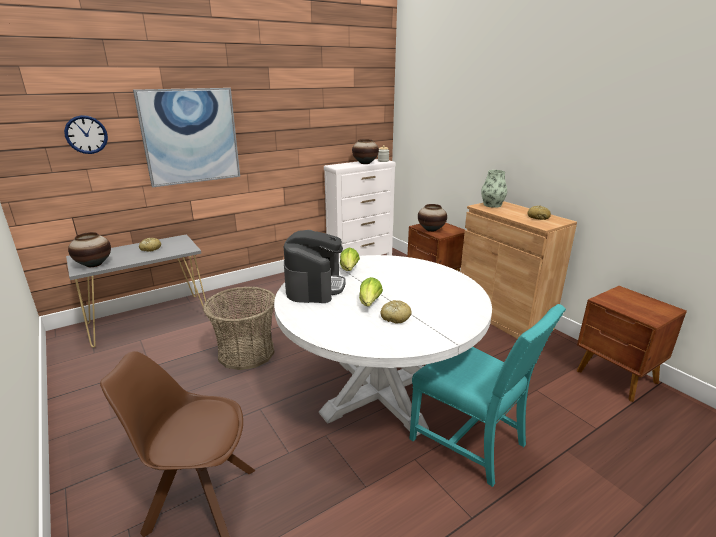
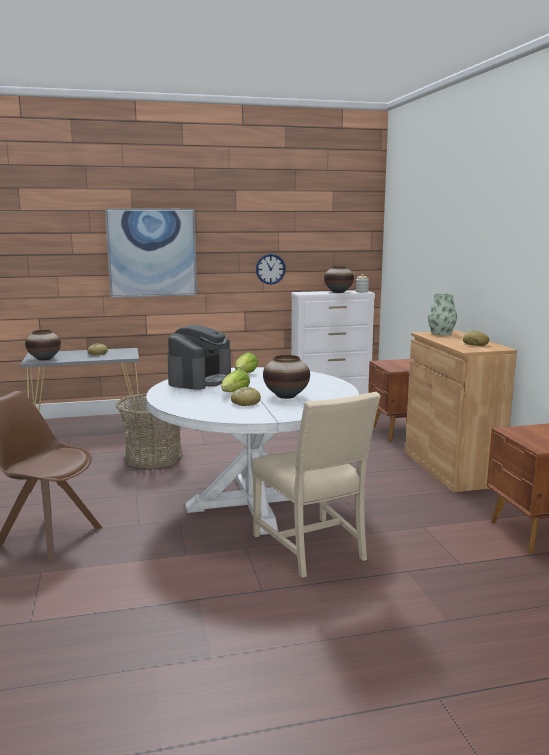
camera: 20 degrees right, 10 degrees down
wall clock [64,115,108,154] -> wall clock moved to [256,254,286,285]
turquoise chair [409,304,566,487] -> beige chair [252,392,381,578]
vase [418,204,447,232] -> vase moved to [263,355,310,399]

